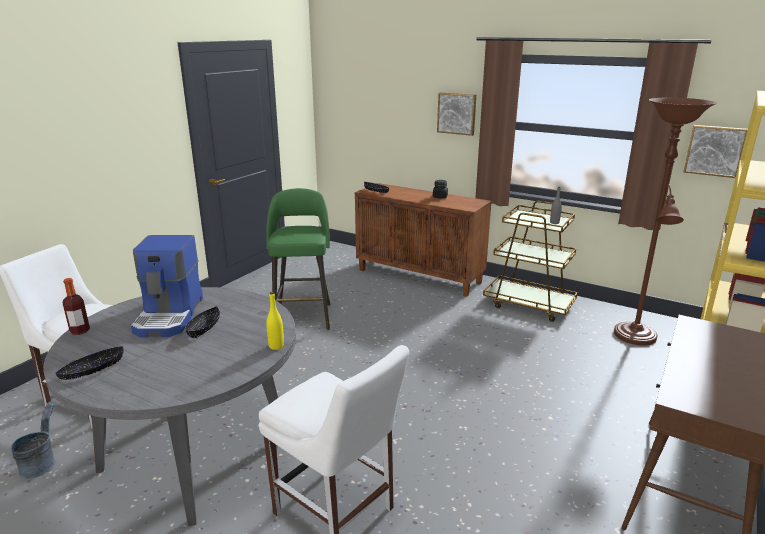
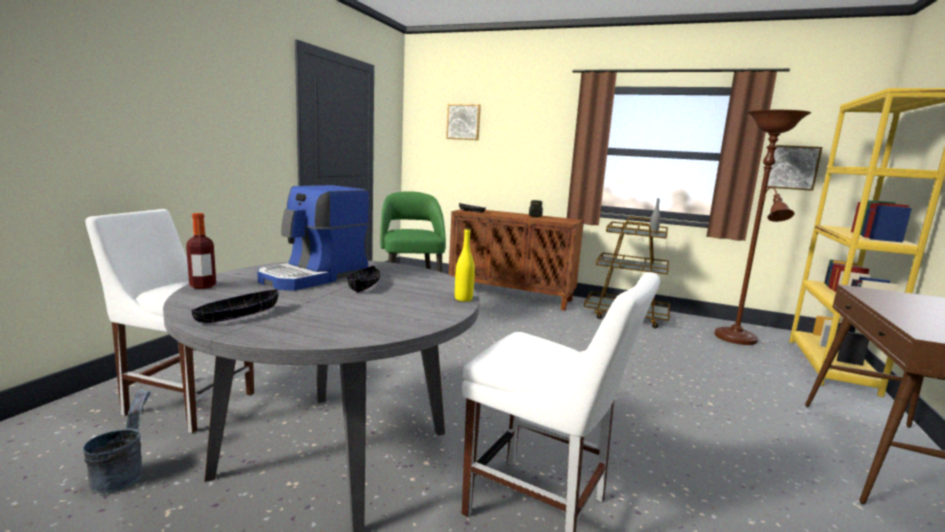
camera: 10 degrees left, 10 degrees down
coffee machine [131,235,203,337] -> coffee machine turned 45 degrees clockwise [257,185,369,291]
picture [437,93,476,136] -> picture moved to [446,104,481,140]

